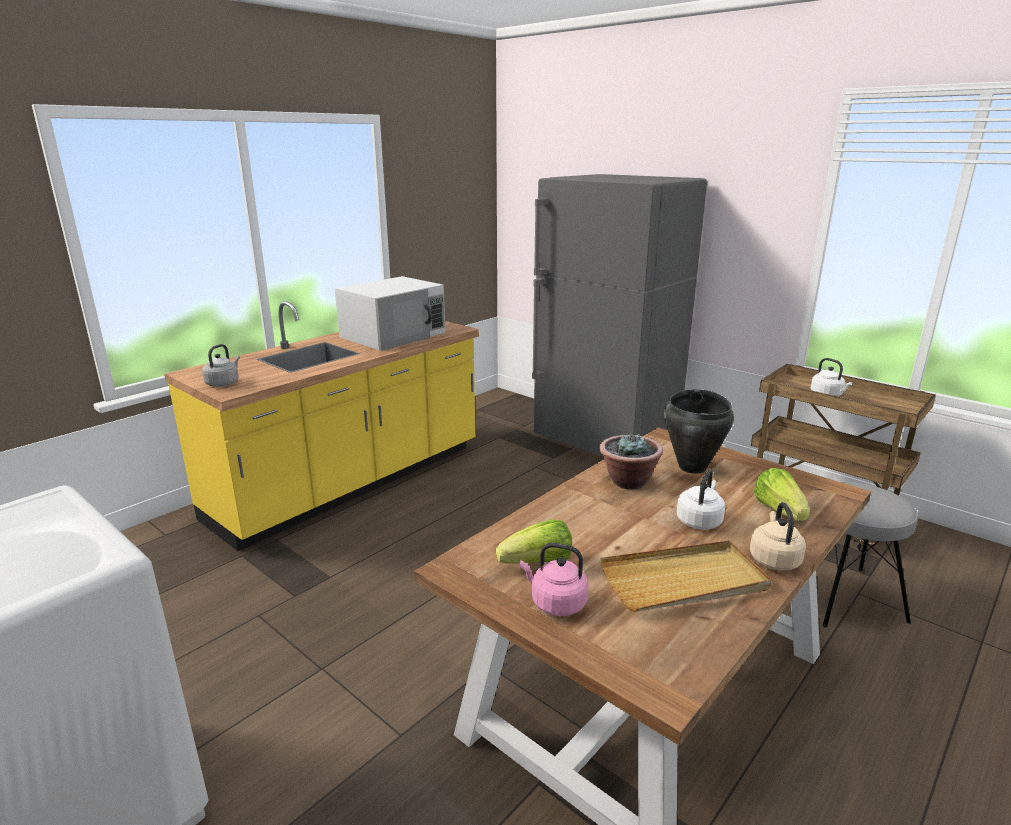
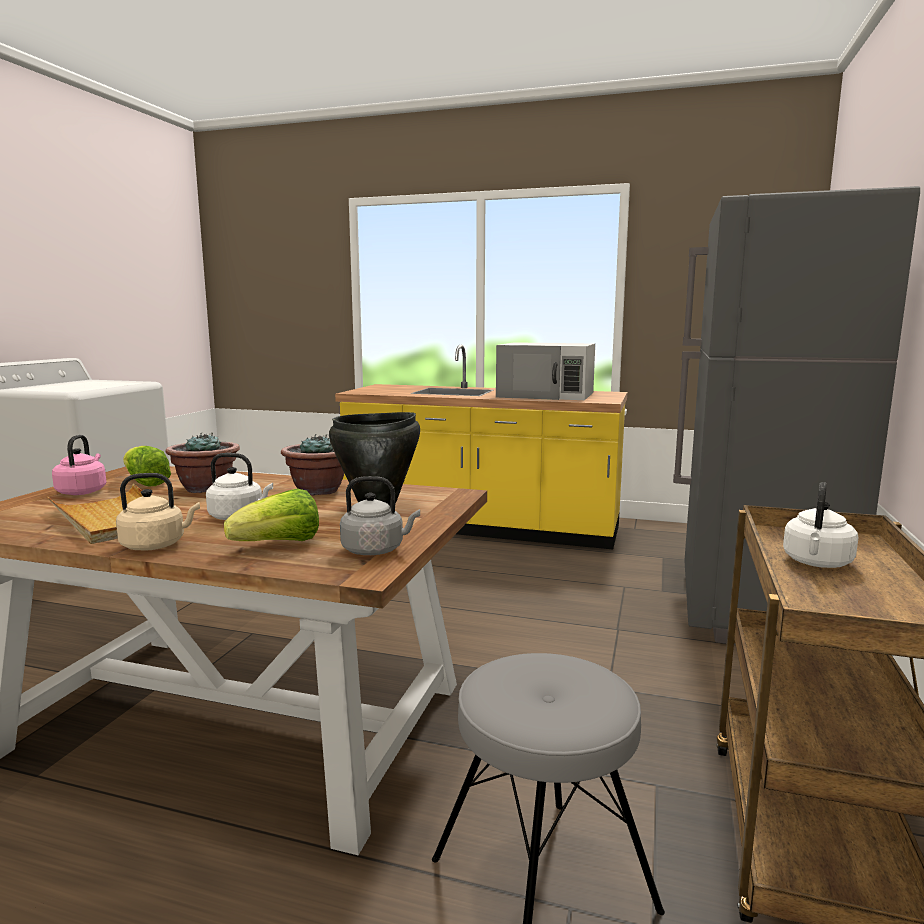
camera: 65 degrees right, 10 degrees down
grey kettle [202,344,240,387] -> grey kettle moved to [340,476,420,555]
none -> potted plant [165,432,240,493]

